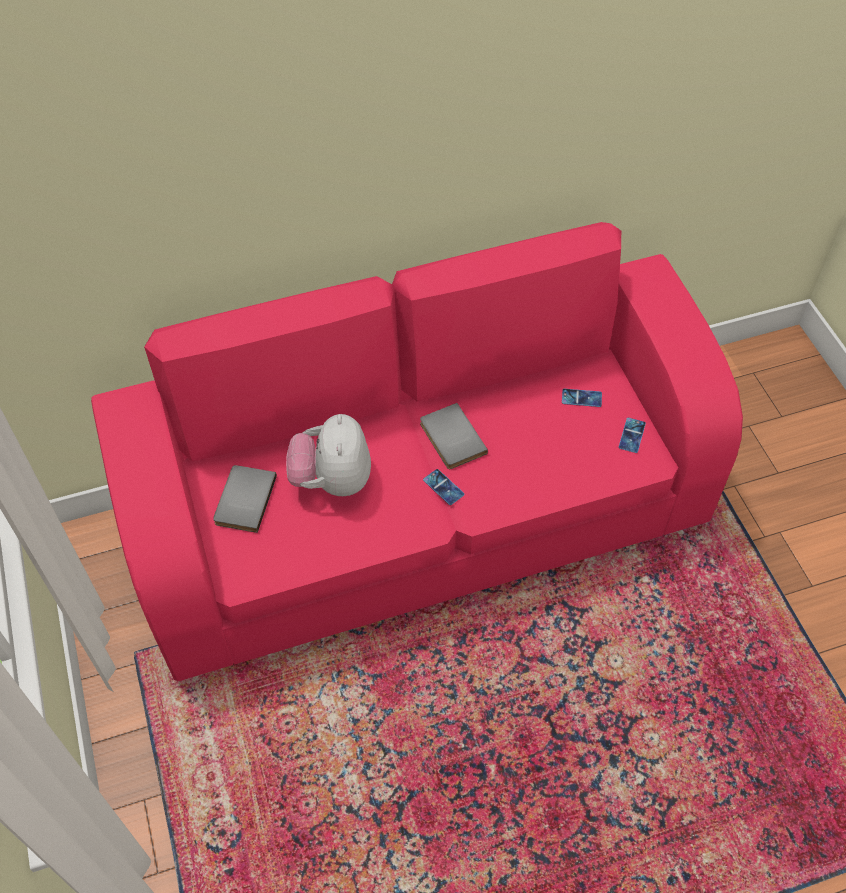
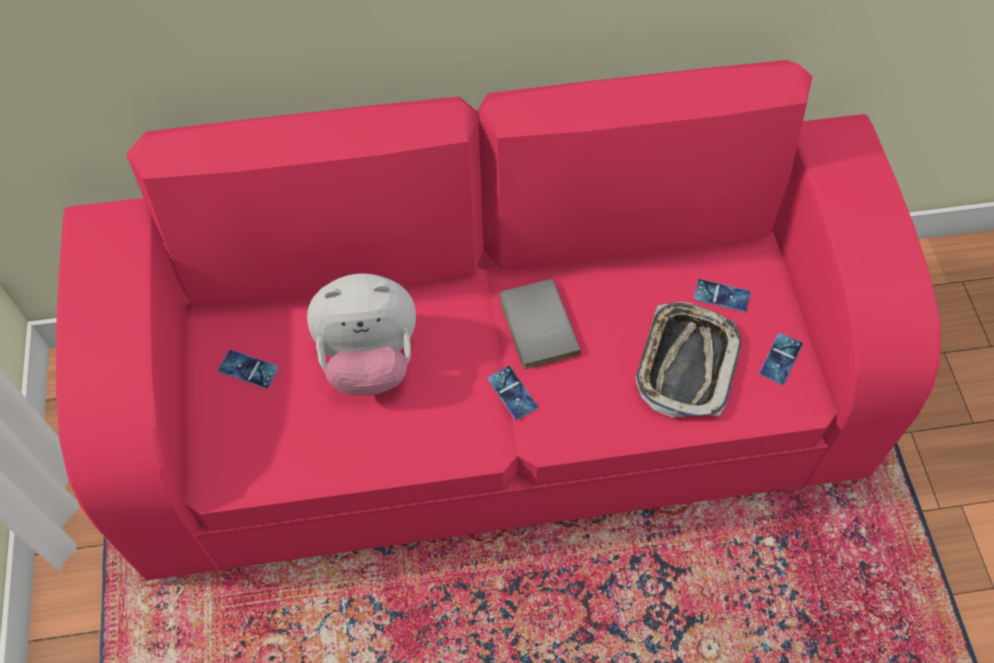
camera: 10 degrees right, 5 degrees up
grey book [213,465,277,533] -> phone [218,350,279,389]
plush toy [286,414,371,496] -> plush toy turned 105 degrees counterclockwise [307,273,416,396]
none -> tray [636,302,741,418]

